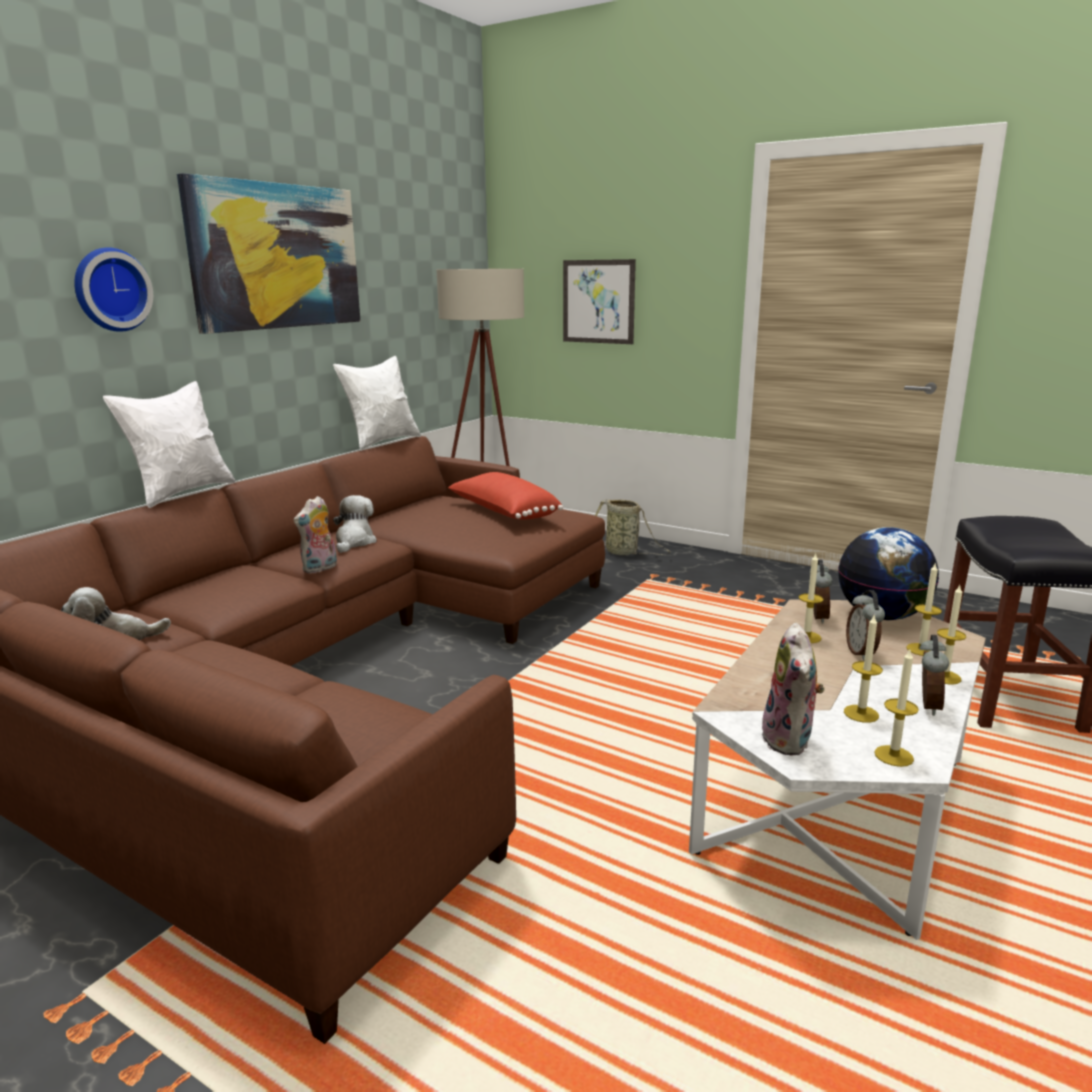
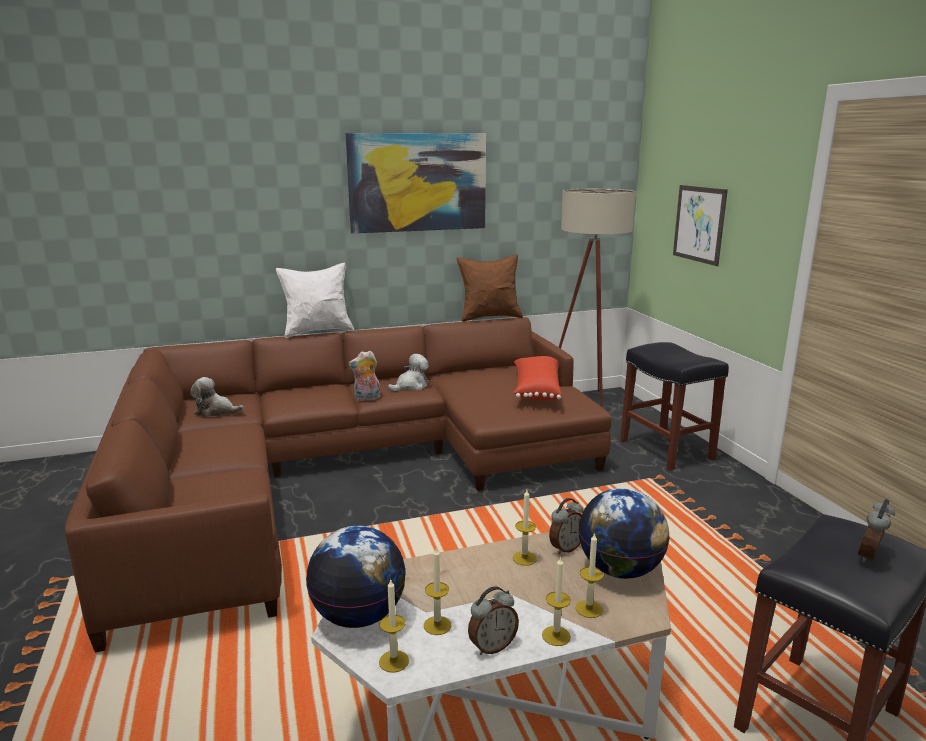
camera: 40 degrees right, 0 degrees up
wall clock [74,247,153,332] -> none
white pillow [333,356,421,451] -> brown pillow [457,254,523,322]
basket [595,499,670,555] -> black stool [620,342,729,471]
plush toy [761,623,825,755] -> globe [306,526,406,628]
alarm clock [846,590,885,661] -> alarm clock moved to [858,499,895,562]

